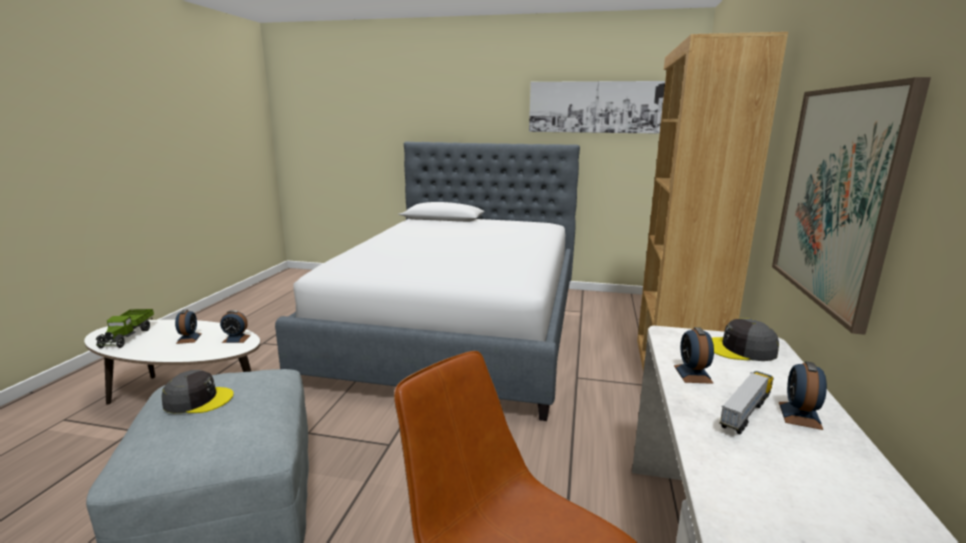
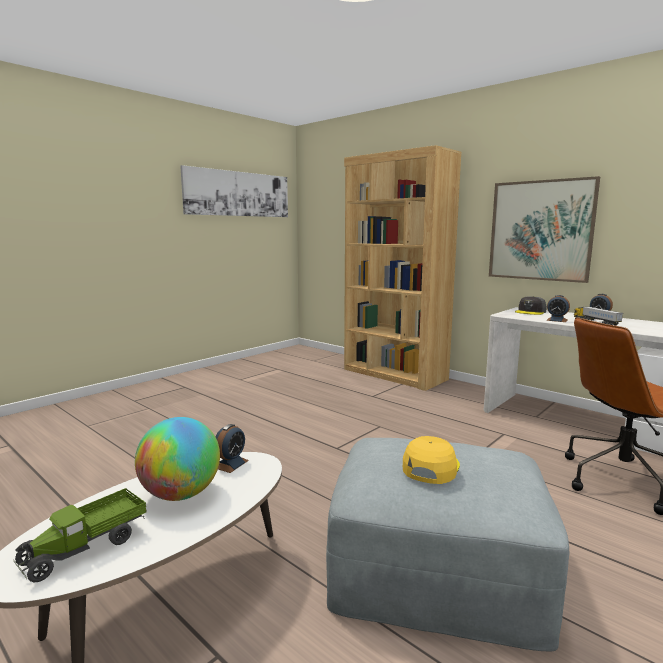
camera: 60 degrees left, 5 degrees down
toy truck [95,309,154,348] -> toy truck turned 105 degrees clockwise [13,488,146,582]
grey cap [162,370,234,413] -> yellow cap [403,436,460,484]
alarm clock [175,309,202,344] -> globe [135,417,220,501]
bed [275,142,580,421] -> none

